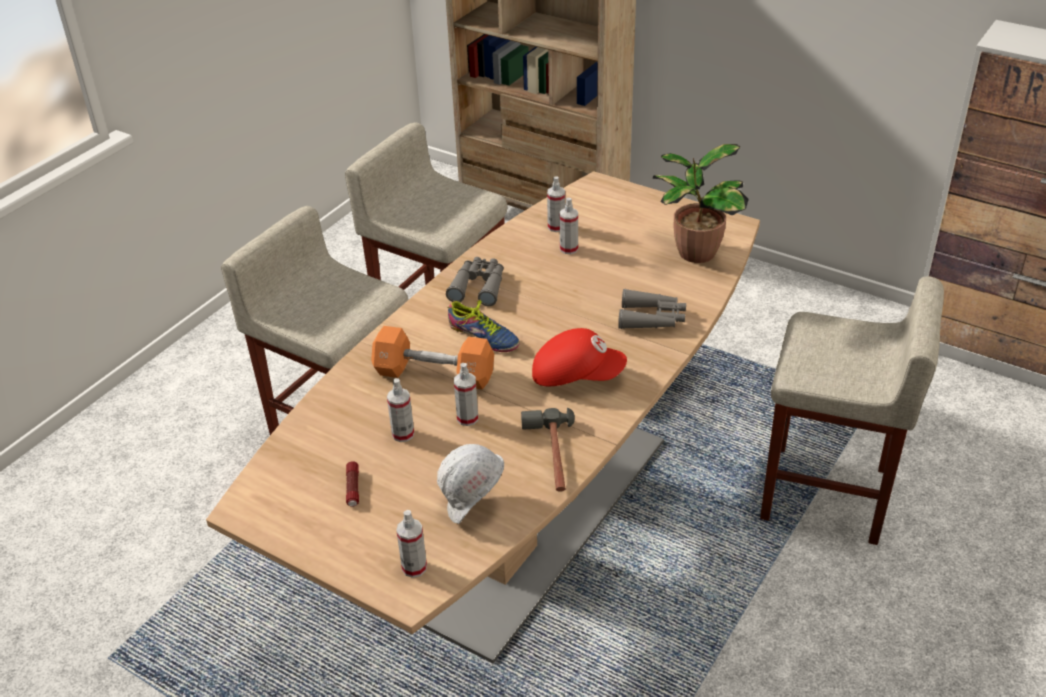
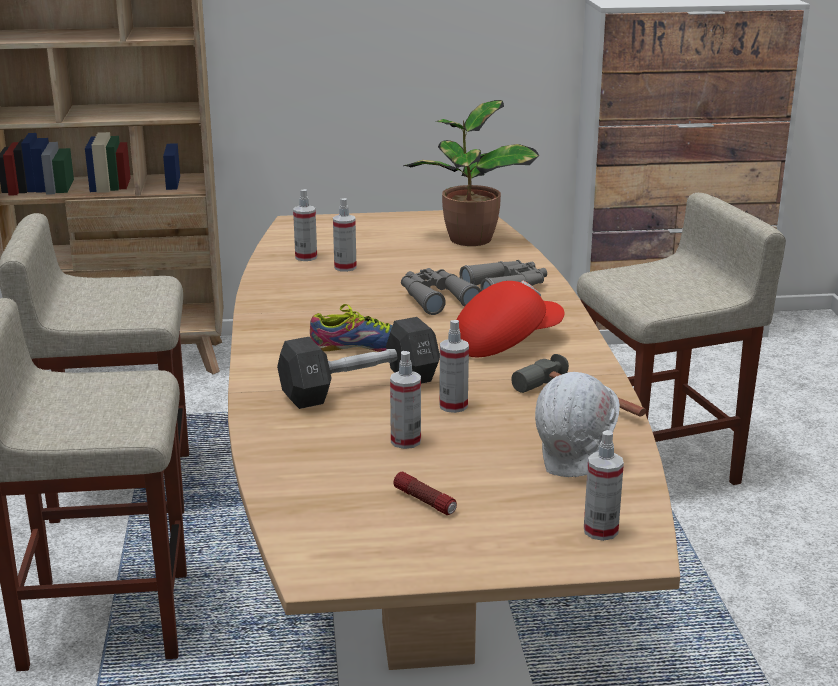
camera: 40 degrees left, 15 degrees down
orange dumbbell [371,326,494,389] -> black dumbbell [277,317,440,409]
grey binoculars [446,257,504,306] -> grey binoculars moved to [401,268,481,315]

